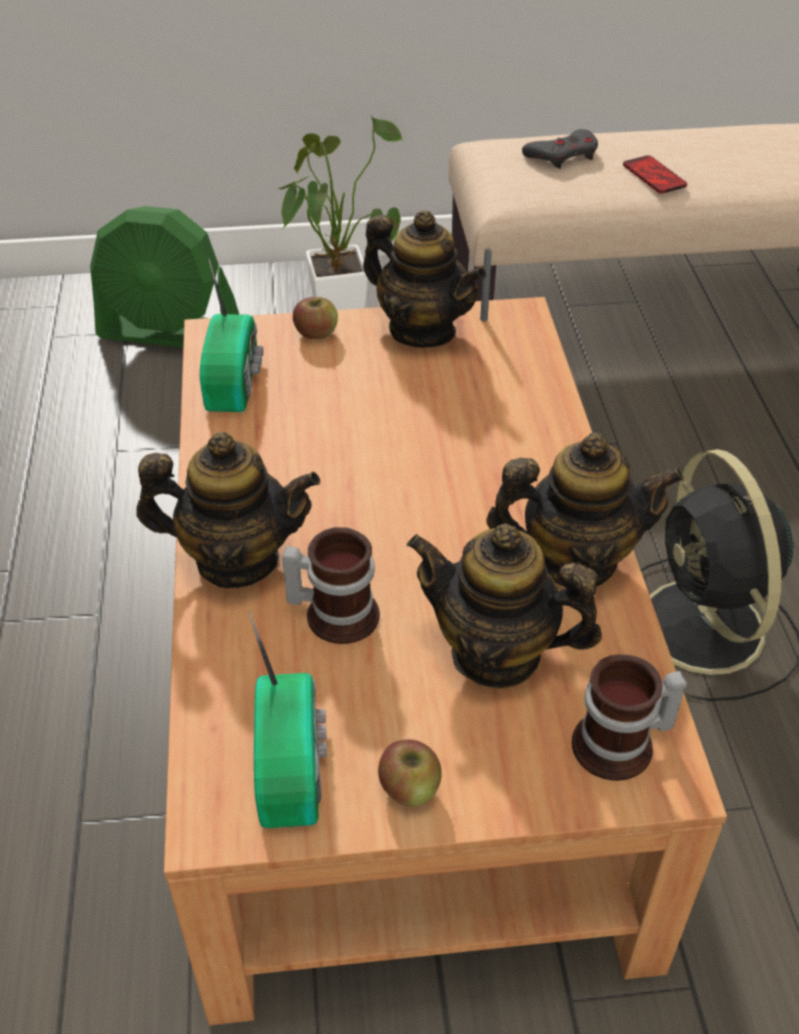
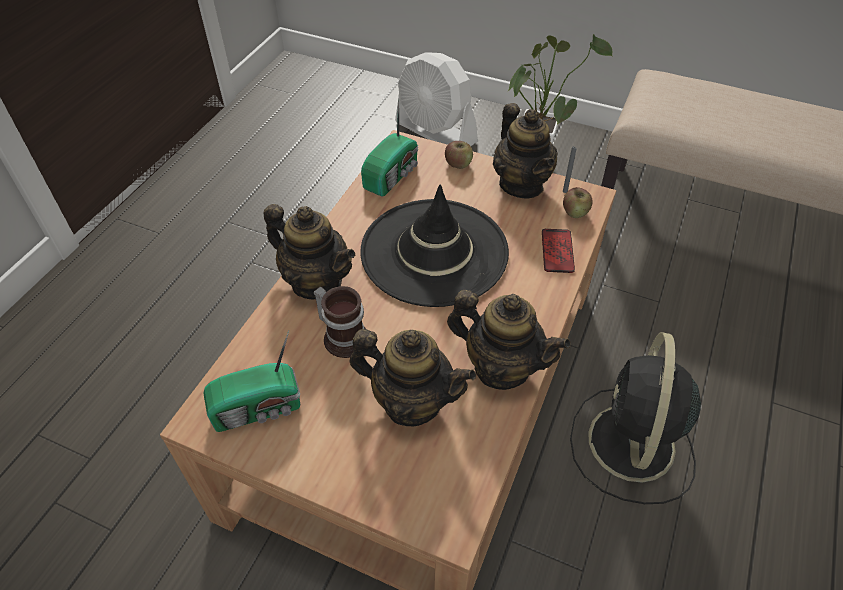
camera: 30 degrees right, 5 degrees up
green fan [90,206,239,348] -> white fan [395,52,478,146]
radio [249,612,327,828] -> radio turned 45 degrees clockwise [203,330,300,432]
apple [378,740,442,807] -> apple moved to [563,187,593,218]
teapot [407,523,602,689] -> teapot turned 150 degrees clockwise [349,329,476,426]
grey game controller [522,129,598,169] -> none
mug [572,655,687,781] -> none
phone [623,155,687,194] -> phone moved to [542,229,575,273]
none -> black hat [361,184,509,307]

